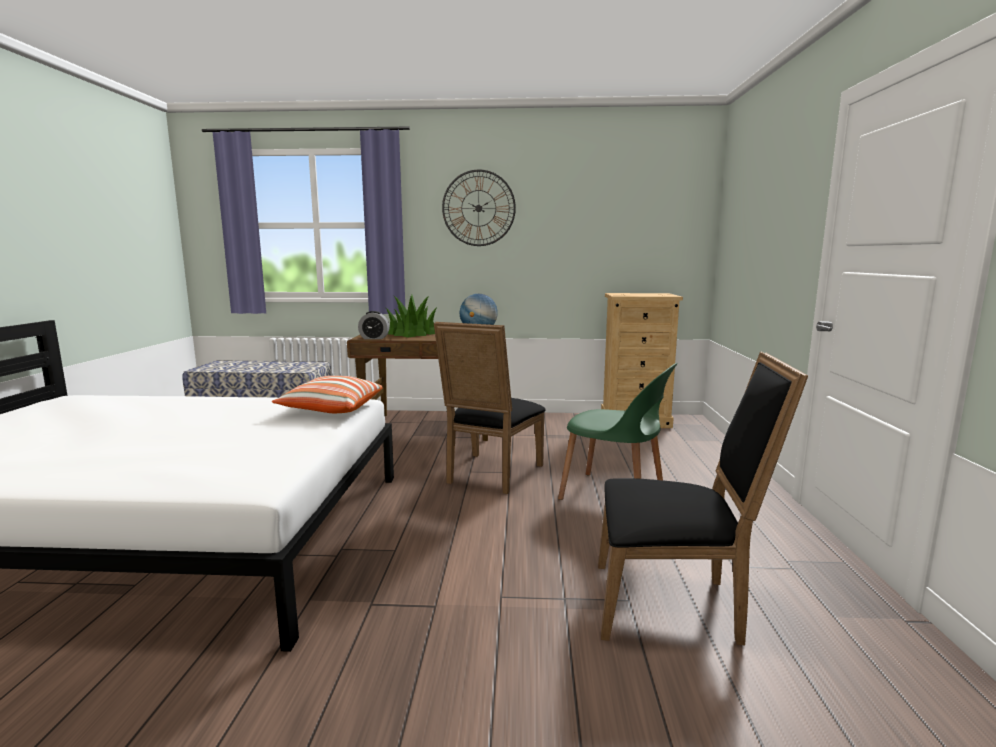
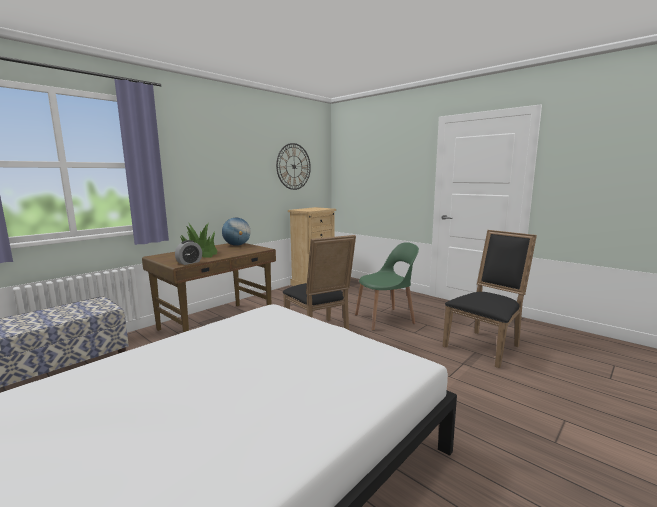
camera: 50 degrees left, 0 degrees up
pillow [272,376,383,413] -> none
wall clock [442,169,516,246] -> wall clock moved to [276,143,311,190]

